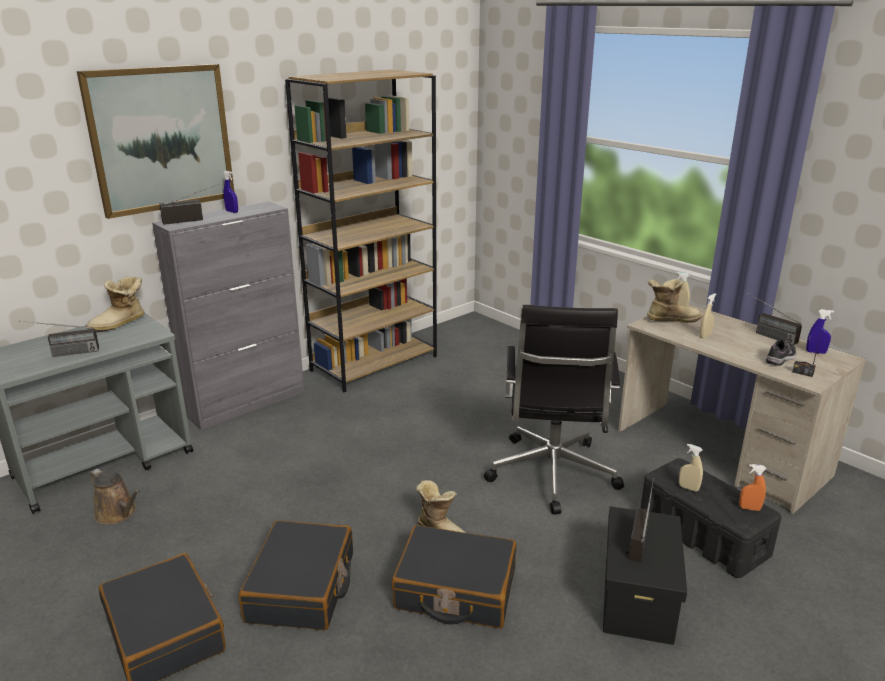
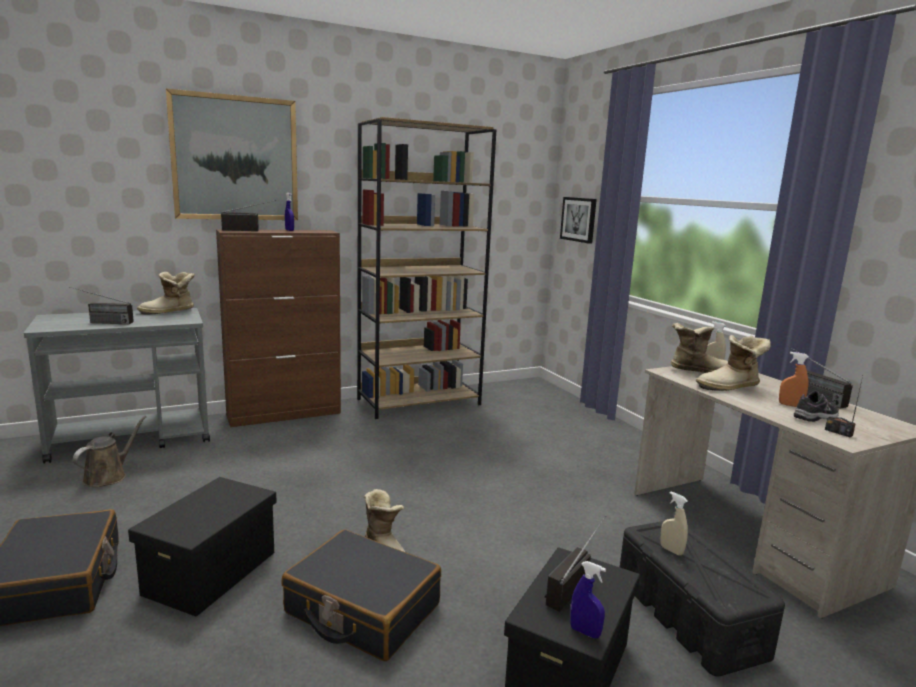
camera: 15 degrees right, 10 degrees down
brown watering can [89,469,140,525] -> brown watering can turned 120 degrees counterclockwise [73,416,146,487]
grey cabinet [152,201,304,430] -> brown cabinet [216,229,341,427]
black suitcase [239,520,353,630] -> black storage box [128,477,277,617]
black office chair [484,305,624,515] -> none
beige spray bottle [699,293,717,338] -> boot [696,335,771,391]
orange spray bottle [739,464,766,511] -> orange spray bottle moved to [779,352,809,407]
blue spray bottle [806,309,835,354] -> blue spray bottle moved to [570,561,606,638]
none -> picture [560,197,597,244]

